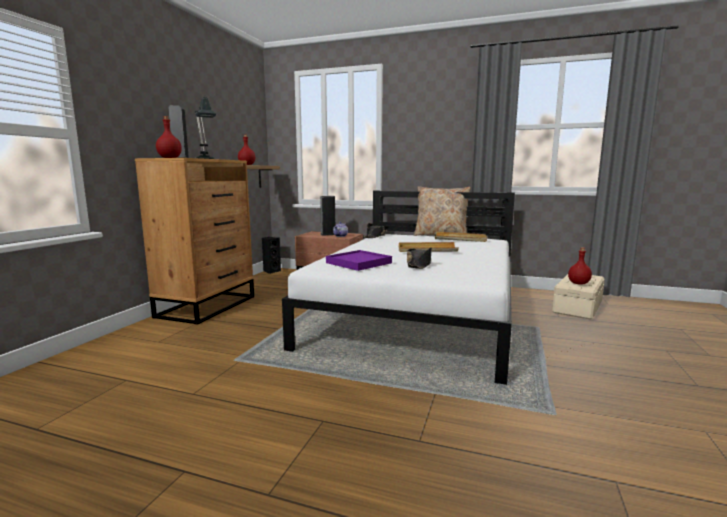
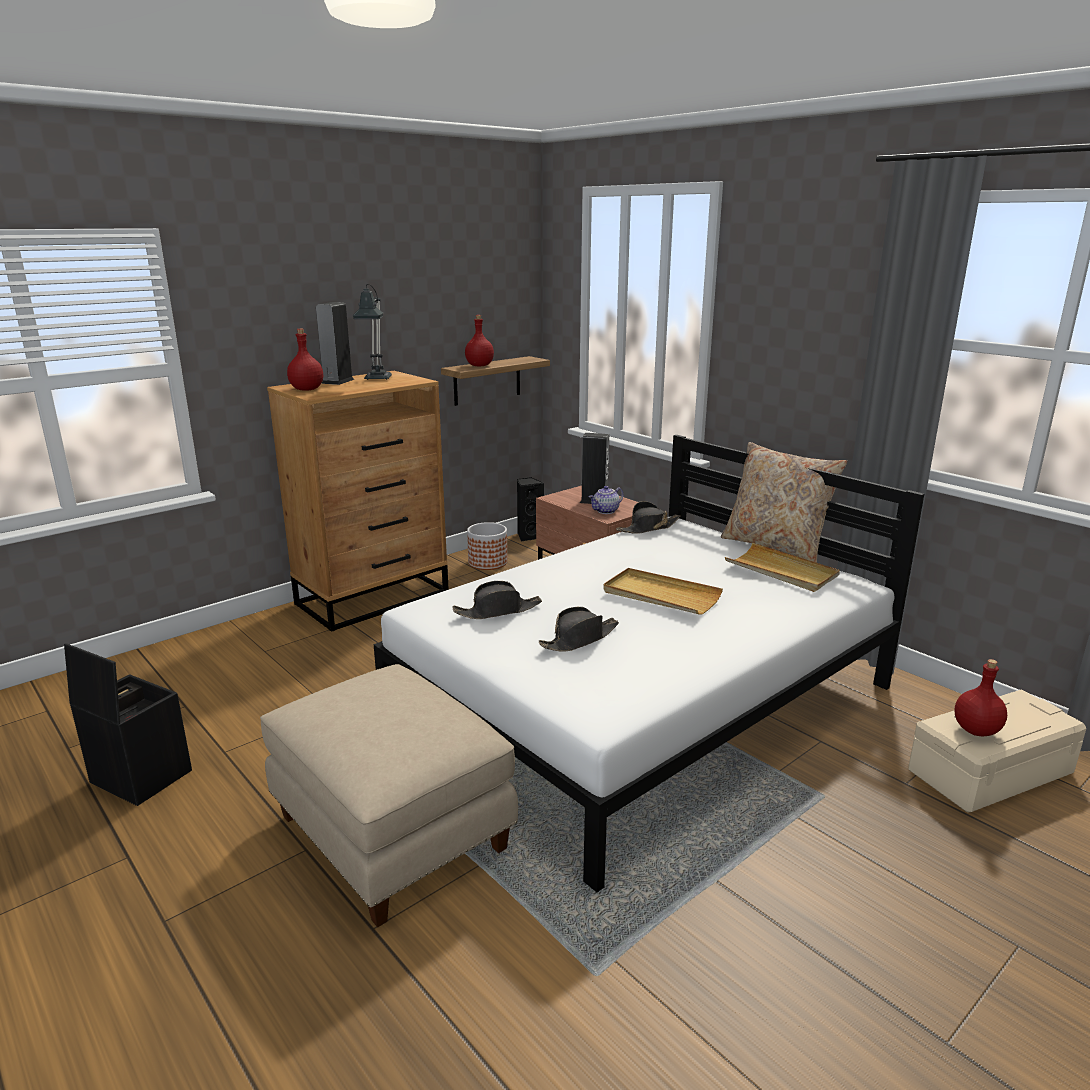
camera: 30 degrees right, 10 degrees up
purple tray [326,250,392,271] -> black hat [453,581,542,619]
none -> black storage box [64,643,192,806]
none -> beige ottoman [260,664,518,927]
none -> planter [467,522,507,570]

